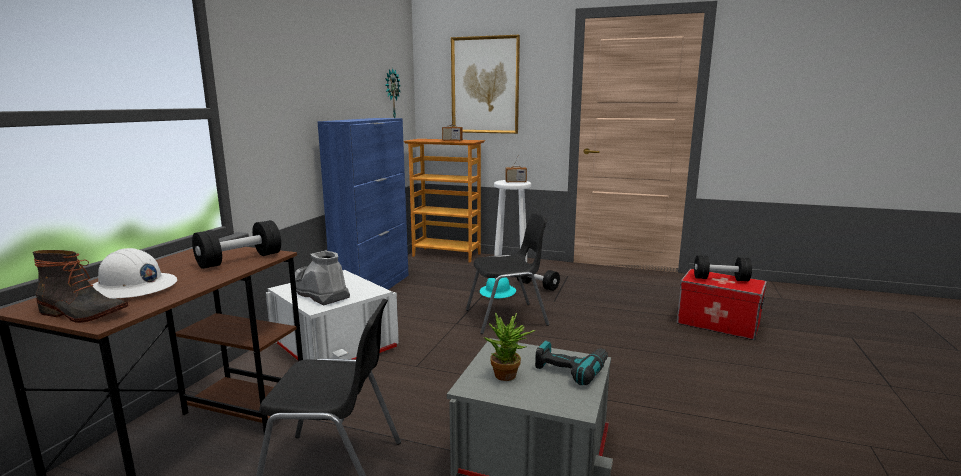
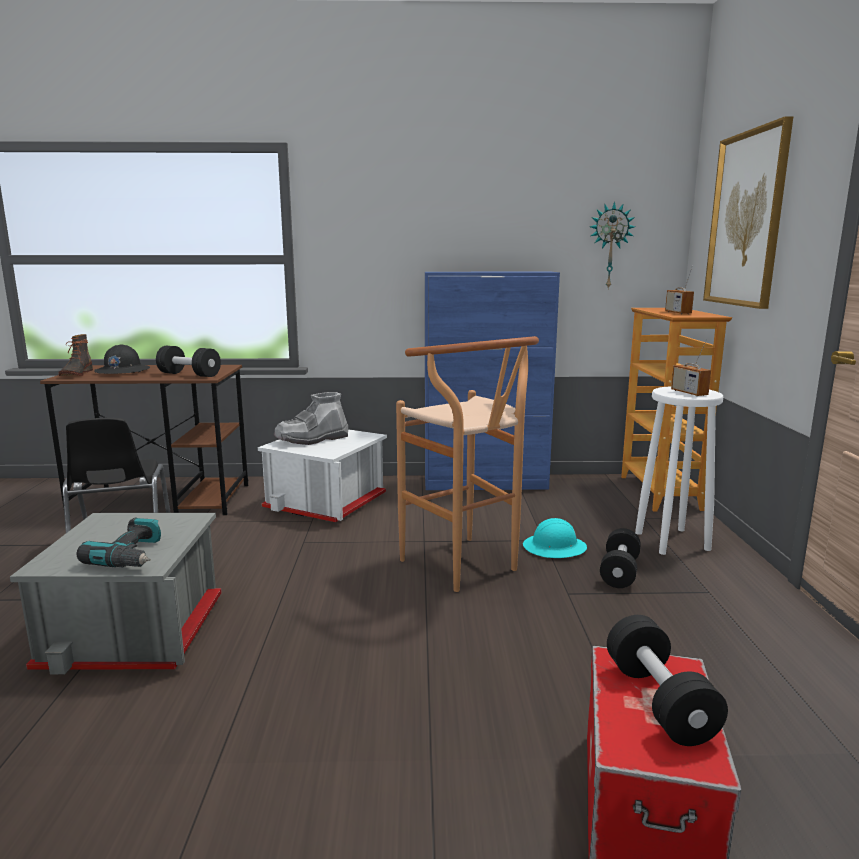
camera: 70 degrees right, 0 degrees up
white hard hat [92,248,177,299] -> black hard hat [94,344,150,374]
grey boot [295,251,350,305] -> grey boot turned 150 degrees counterclockwise [274,392,348,445]
black chair [466,213,549,334] -> brown stool [396,336,539,592]
potted plant [484,312,536,381] -> none

